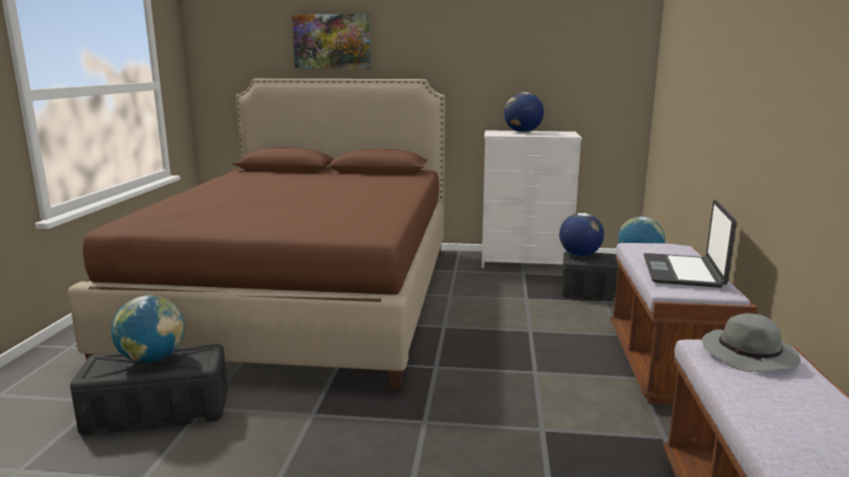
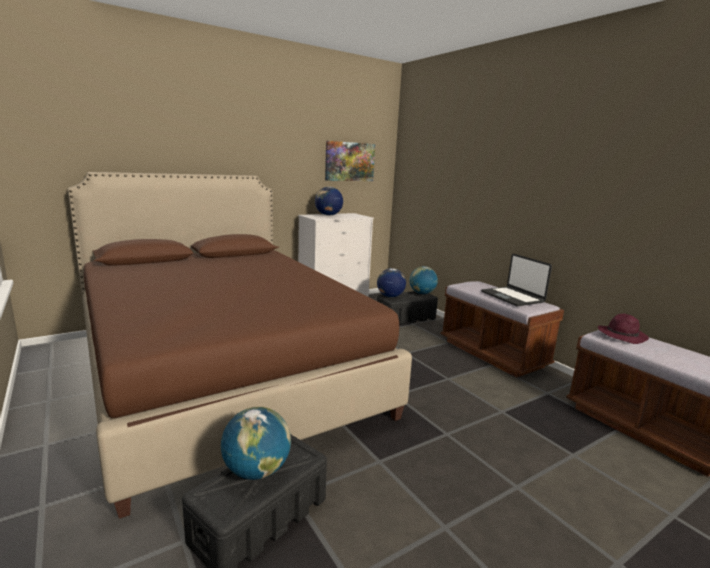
camera: 40 degrees left, 0 degrees up
picture [292,14,371,68] -> picture moved to [325,141,375,181]
grey hat [702,313,801,372] -> purple hat [598,314,649,344]

